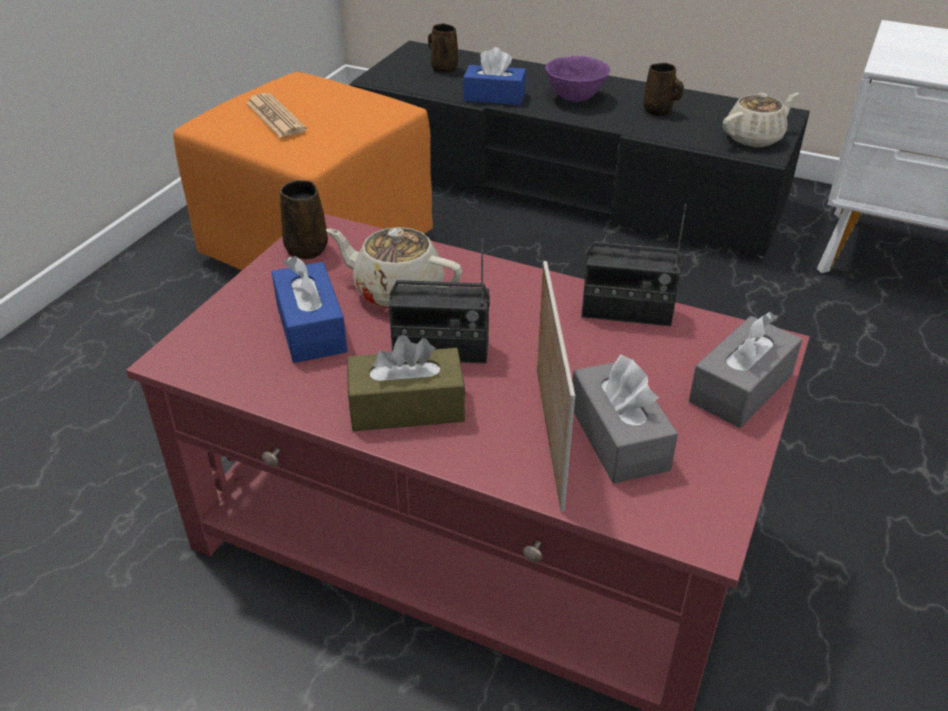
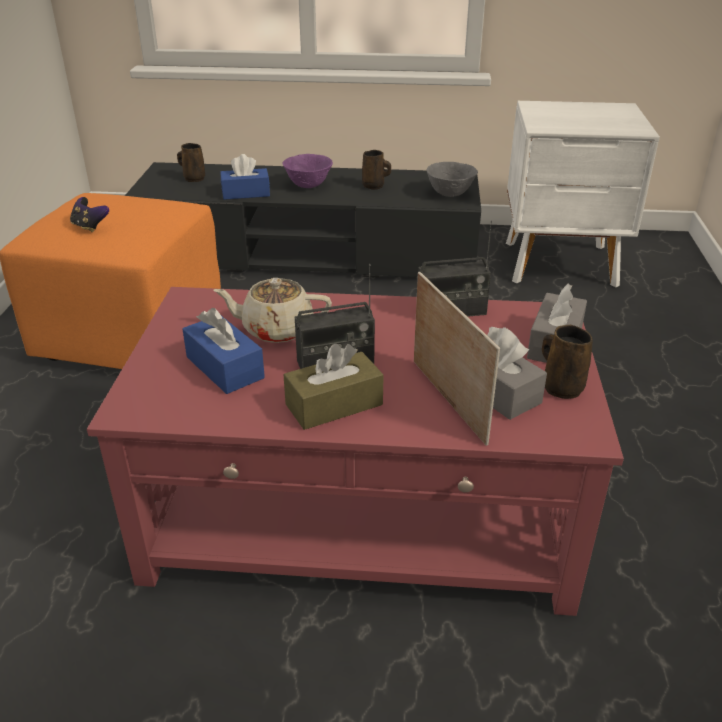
camera: 20 degrees left, 5 degrees down
newspaper [246,93,307,138] -> game controller [70,197,109,232]
brown mug [280,180,328,259] -> brown mug moved to [542,325,593,399]
beige teapot [723,93,799,147] -> grey bowl [426,162,478,197]

